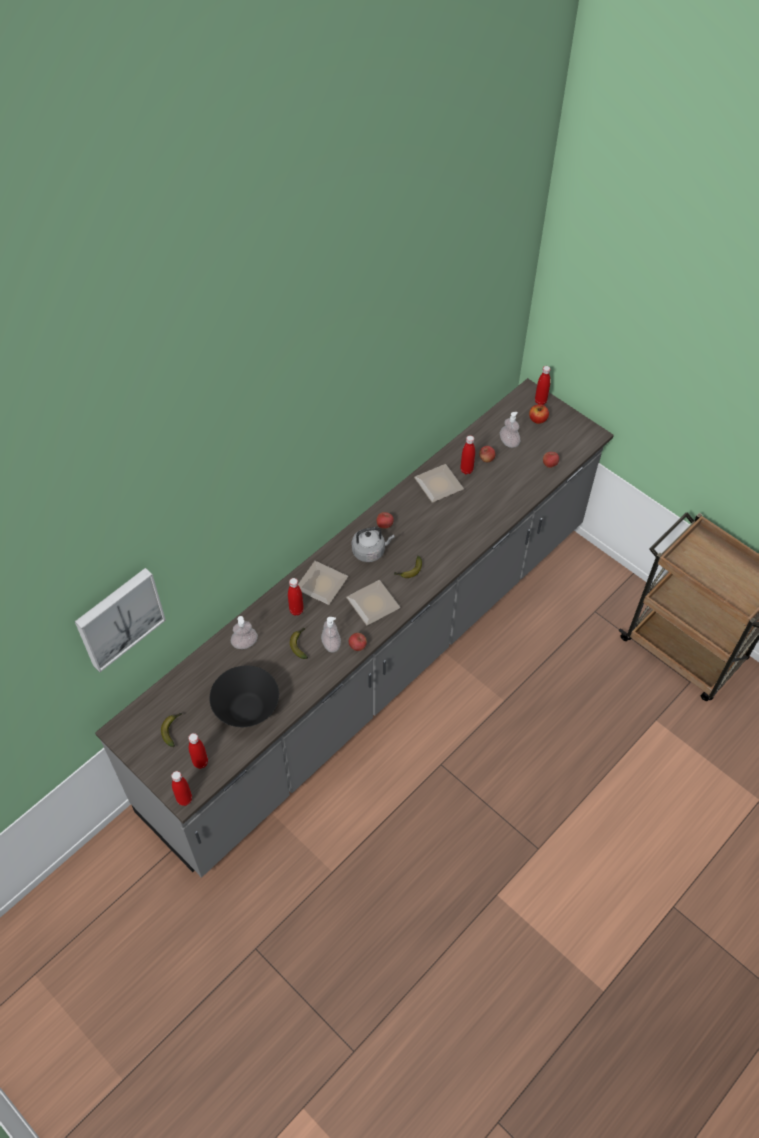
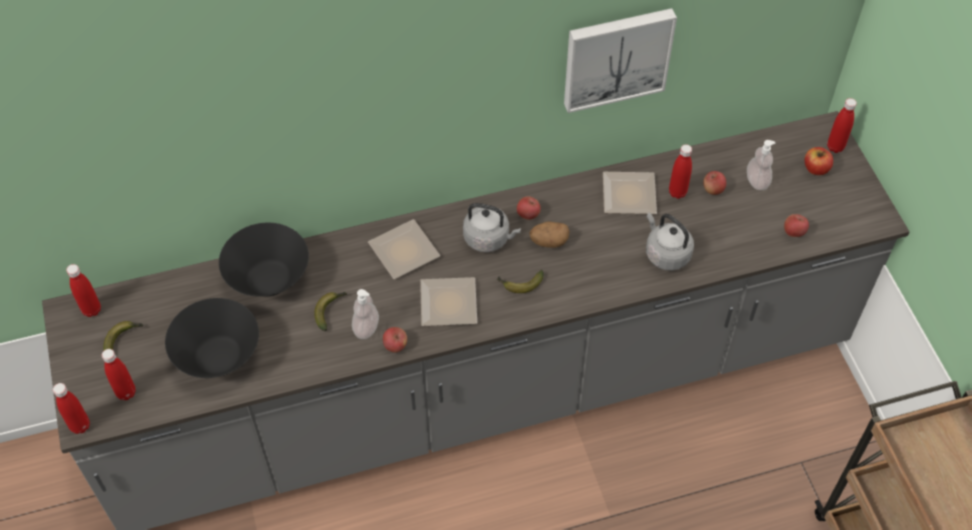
camera: 30 degrees right, 0 degrees up
picture [75,568,166,672] -> picture moved to [564,8,677,113]
soap dispenser [231,616,258,649] -> black bowl [219,223,309,297]
red bottle [288,578,304,616] -> red bottle moved to [66,264,101,317]
none -> potato [529,221,570,248]
none -> grey kettle [646,212,694,271]

